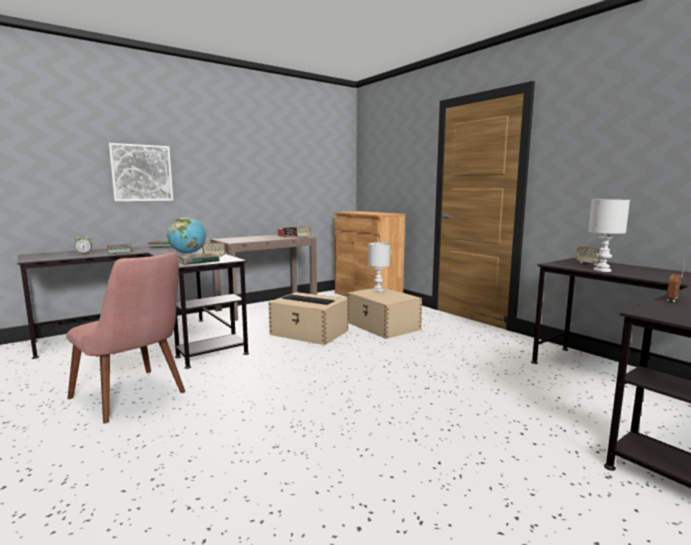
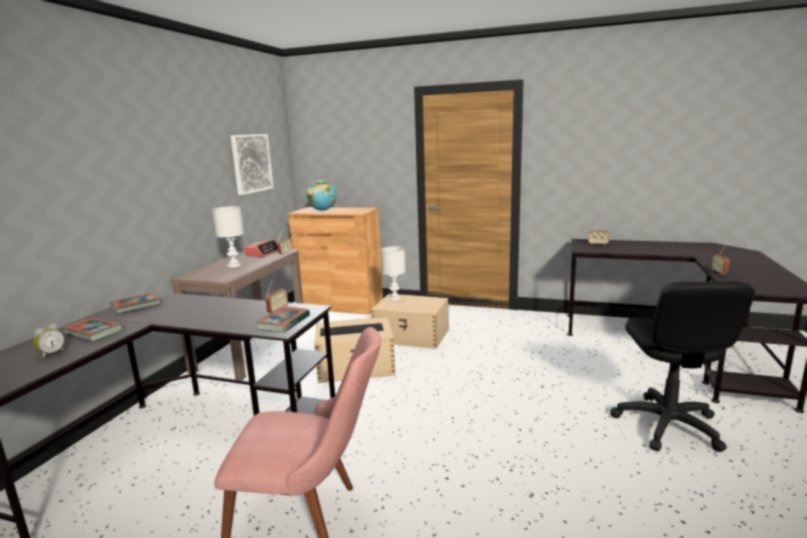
camera: 35 degrees left, 5 degrees up
picture [108,143,173,201] -> picture moved to [231,134,273,195]
globe [167,217,206,254] -> globe moved to [306,180,337,211]
white table lamp [588,199,630,272] -> white table lamp moved to [212,206,244,268]
none -> black office chair [610,281,755,452]

